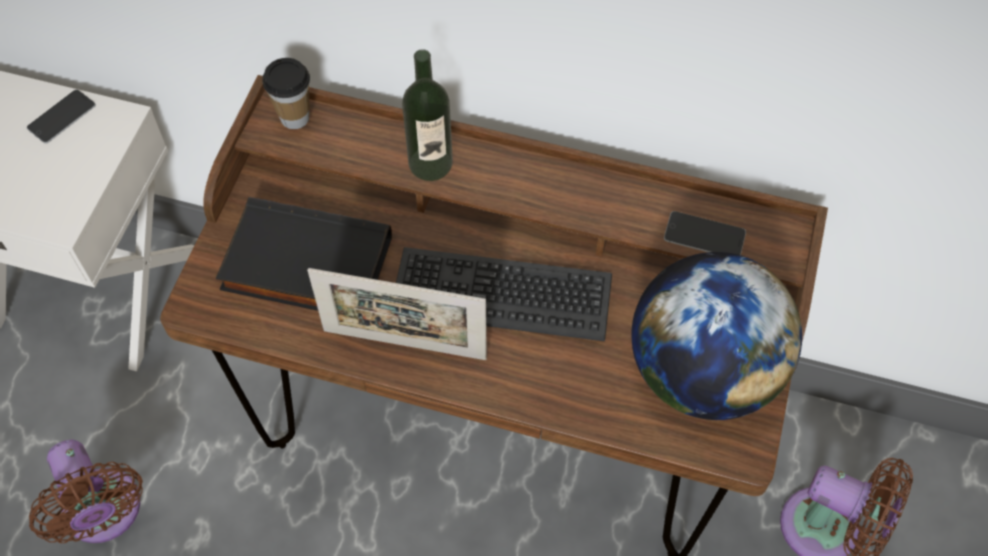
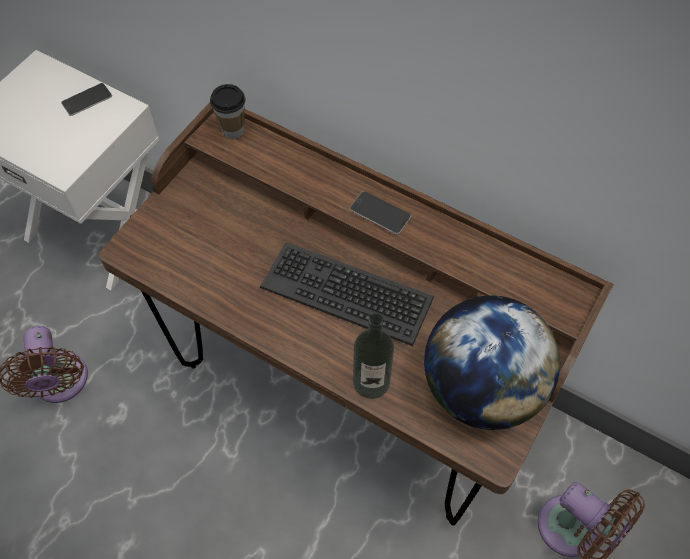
camera: 15 degrees right, 0 degrees up
black book [216,197,392,311] -> none
picture frame [307,268,487,360] -> none
bottle [402,49,453,181] -> bottle moved to [353,314,394,399]
phone [664,211,746,255] -> phone moved to [350,191,411,234]

